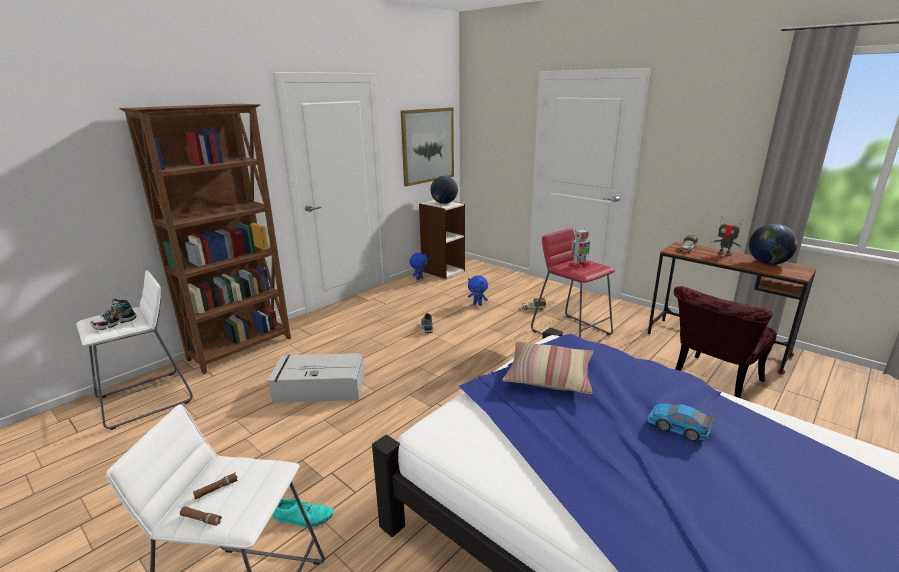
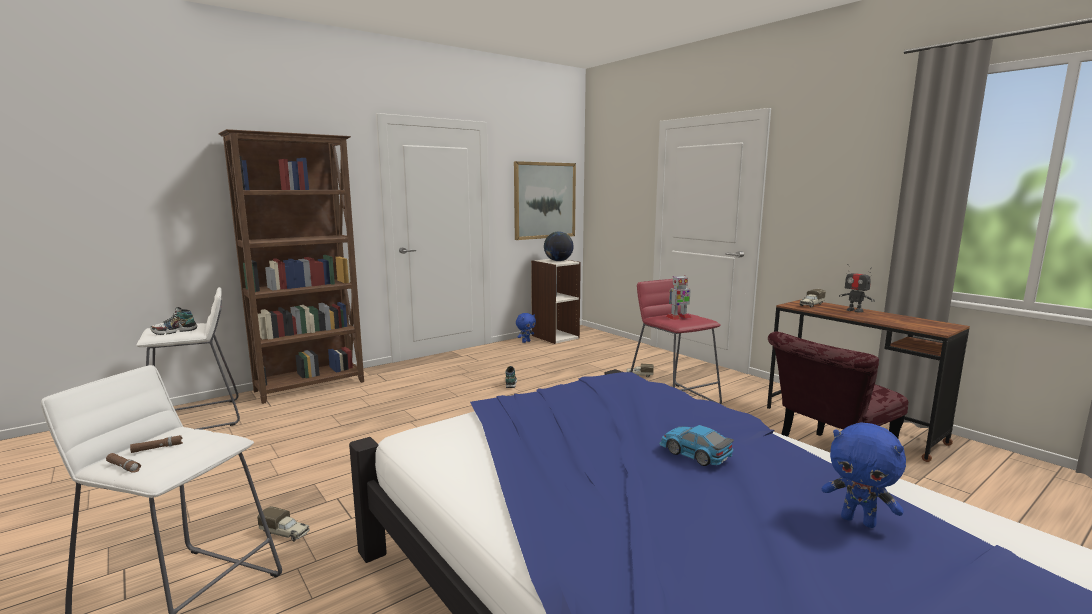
camera: 10 degrees right, 10 degrees down
grey storage box [268,353,365,403] -> none
turquoise shoe [273,499,334,527] -> toy truck [257,506,310,542]
blue plush toy [468,275,488,306] -> blue plush toy moved to [822,422,906,528]
pillow [502,341,593,394] -> none
globe [749,224,798,265] -> none

